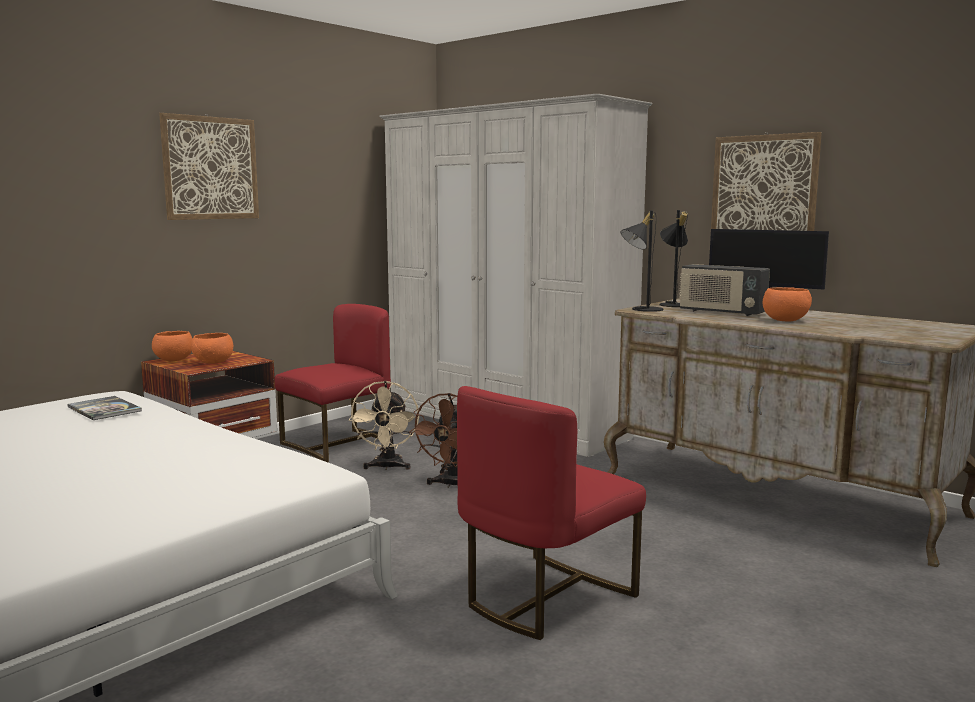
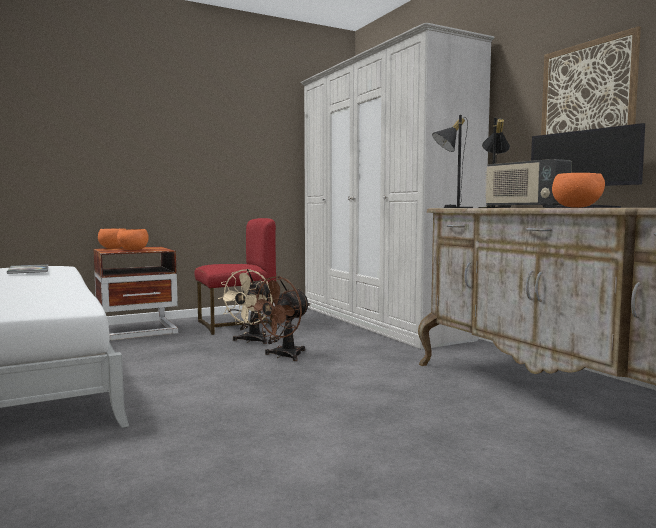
camera: 20 degrees right, 5 degrees down
picture [159,113,259,220] -> none
red chair [457,386,646,640] -> none

